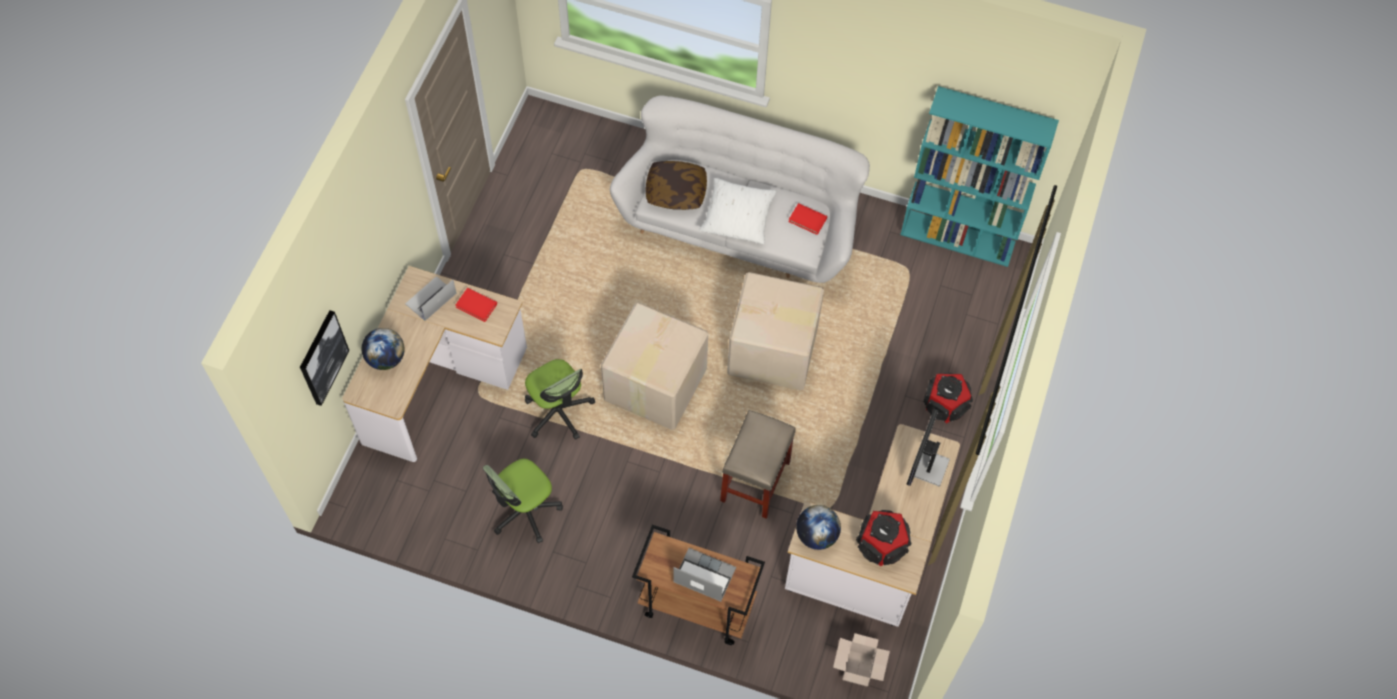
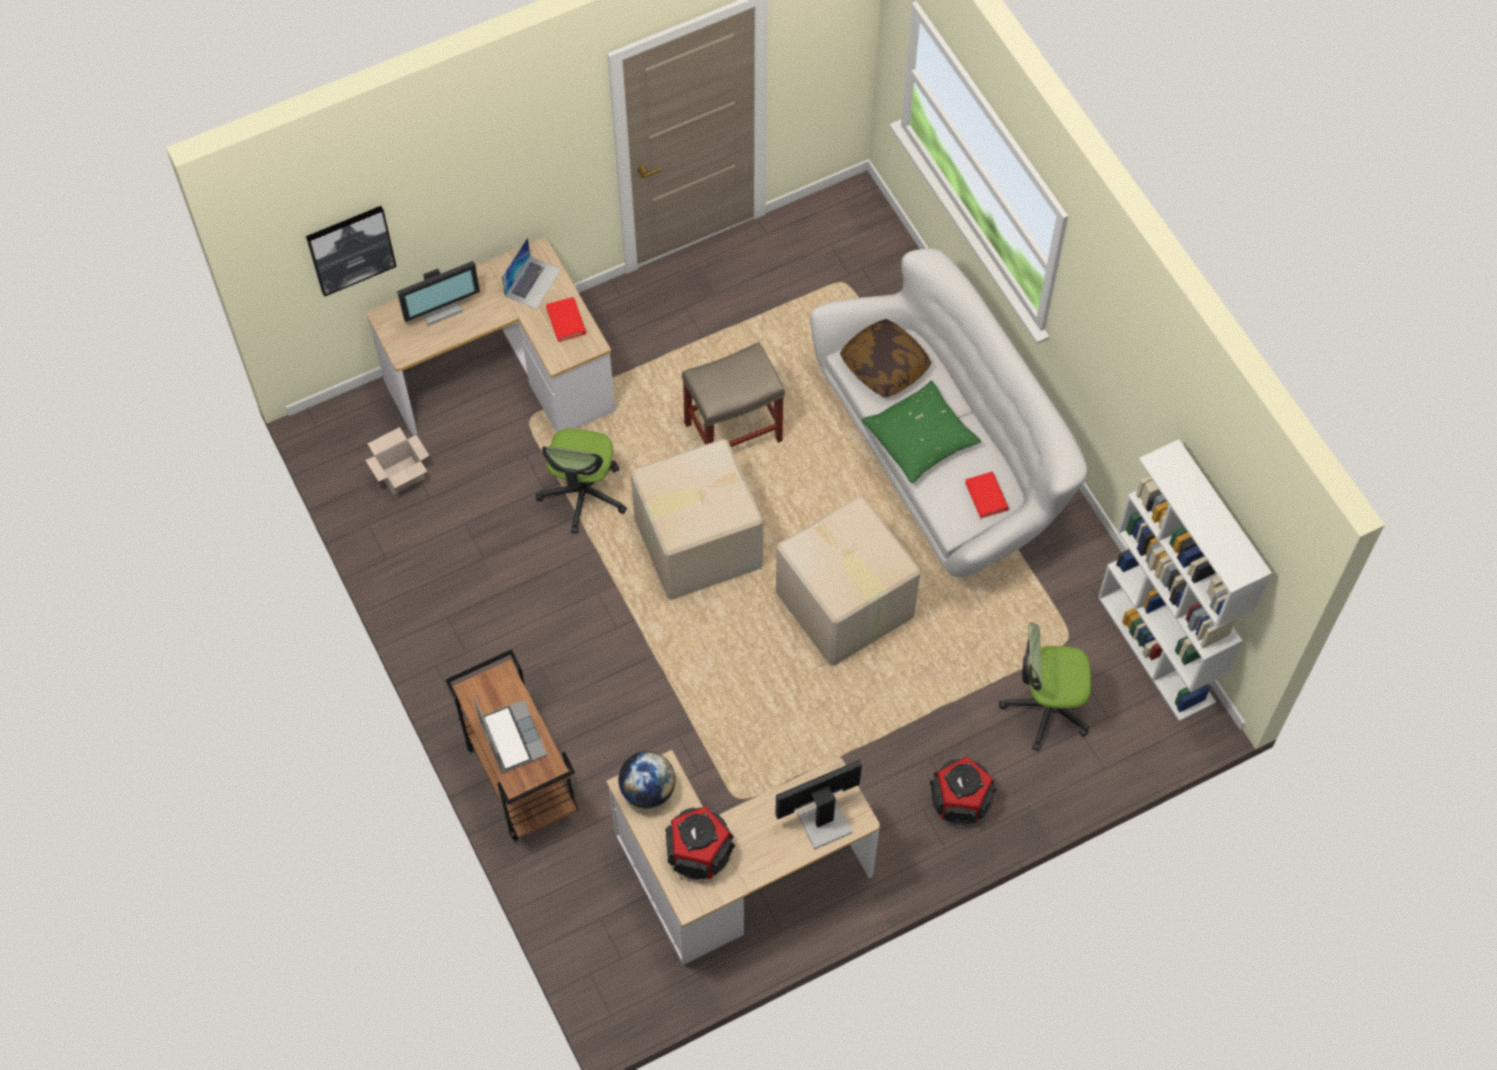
camera: 45 degrees right, 0 degrees up
globe [362,328,405,370] -> monitor [397,261,480,326]
laptop [405,276,457,321] -> laptop turned 120 degrees clockwise [502,237,561,309]
office chair [483,459,563,543] -> office chair moved to [999,622,1091,751]
white pillow [699,178,777,244] -> green pillow [862,380,981,483]
beige stool [720,410,796,519] -> beige stool moved to [682,342,785,447]
cardboard box [833,633,890,686] -> cardboard box moved to [365,427,429,495]
turquoise bookcase [900,86,1059,267] -> white bookcase [1098,439,1272,721]

